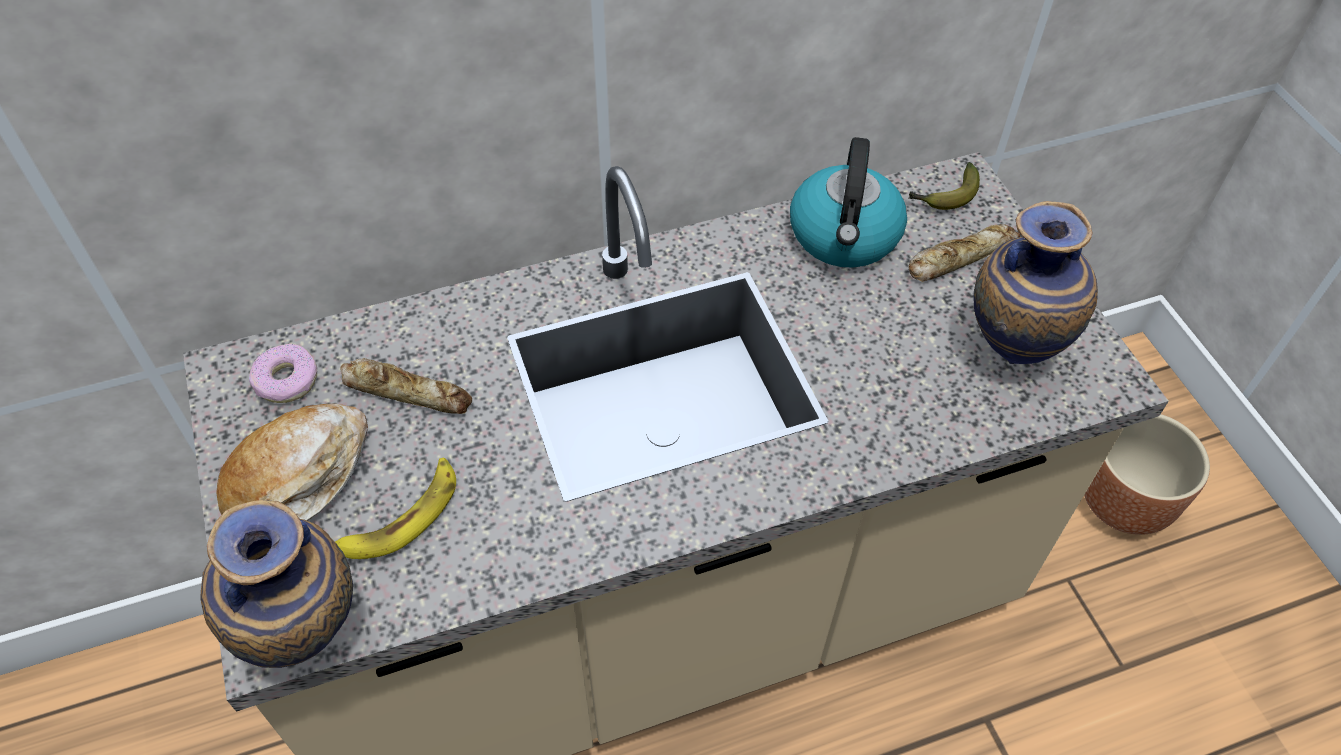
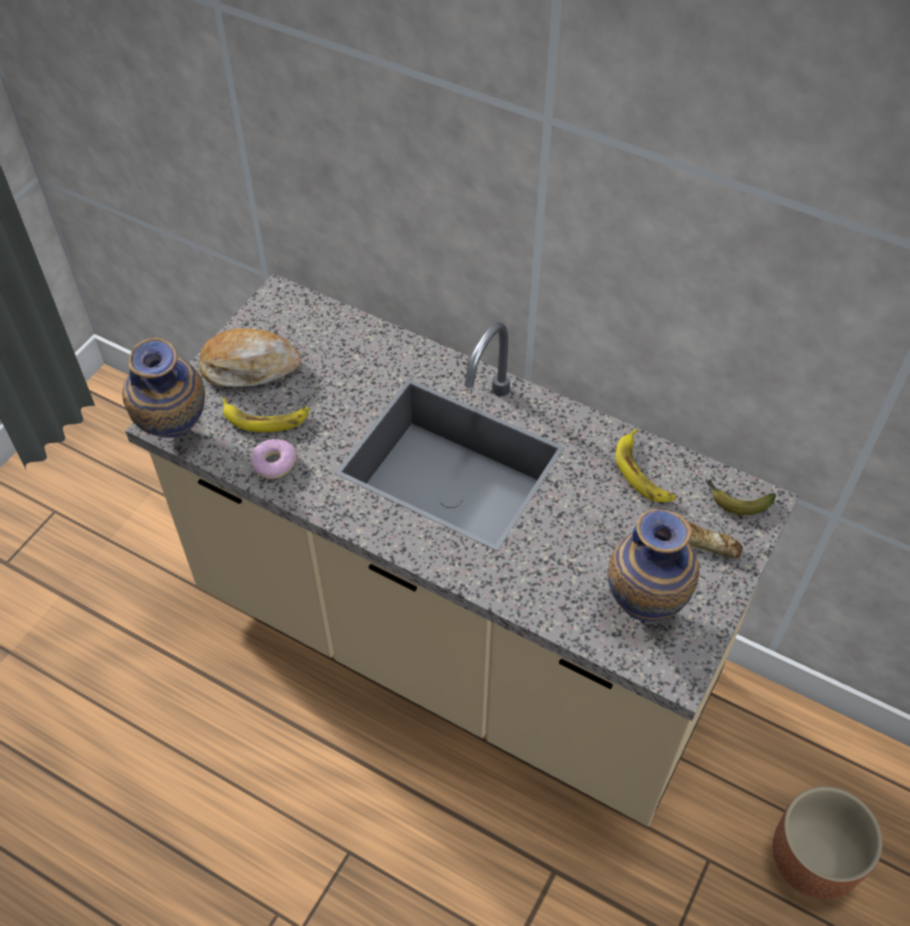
camera: 50 degrees right, 0 degrees up
donut [249,343,317,403] -> donut moved to [251,439,296,479]
bread [340,358,472,414] -> none
kettle [790,137,907,268] -> banana [616,429,676,502]

